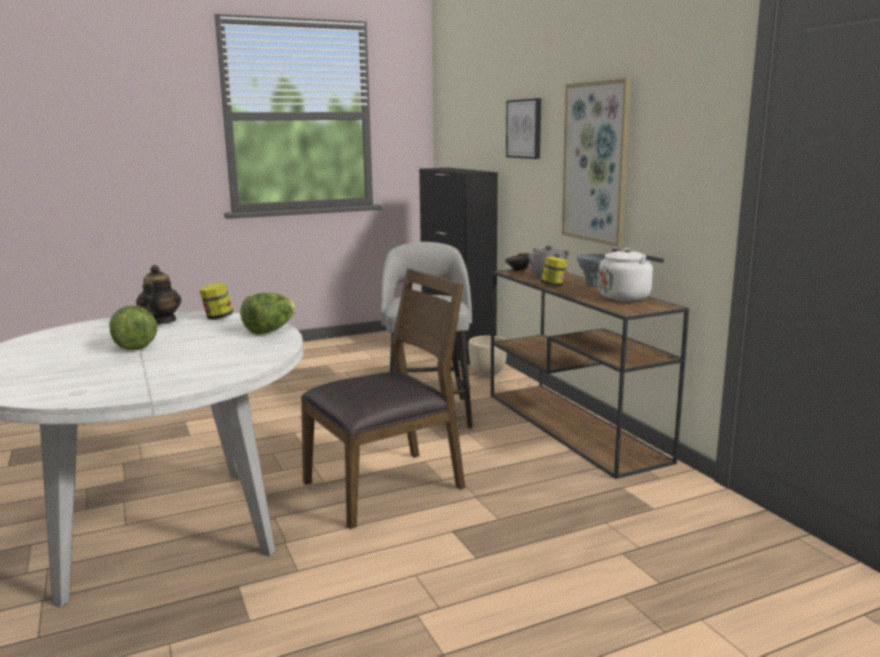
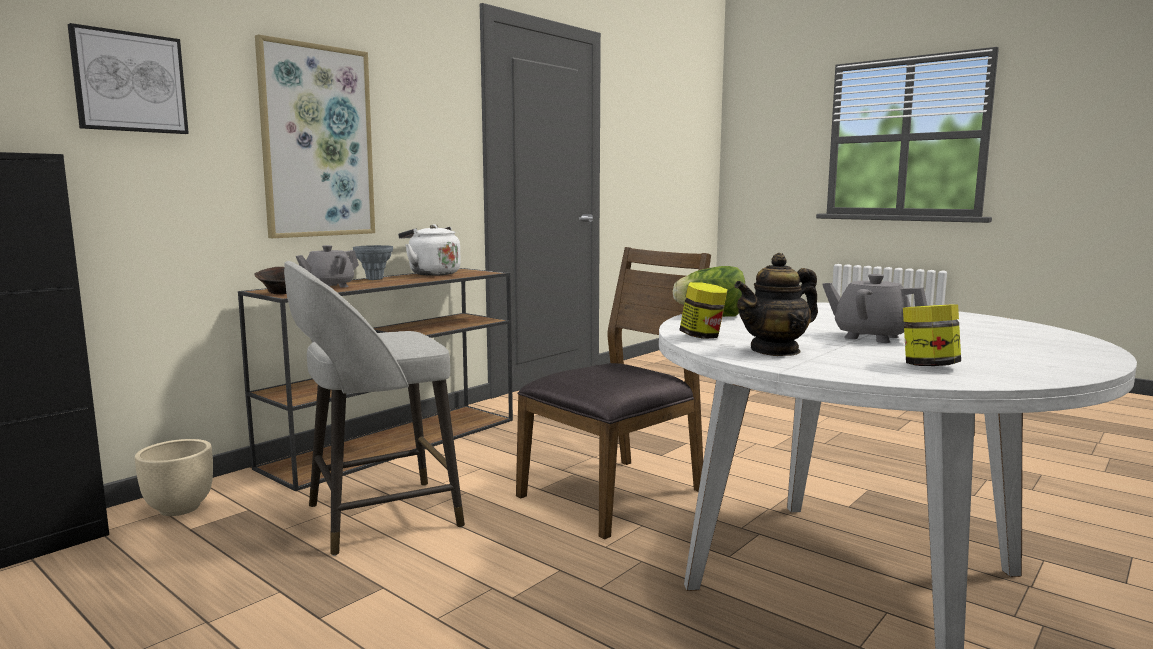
camera: 115 degrees left, 5 degrees down
lettuce [109,305,157,350] -> grey teapot [822,274,927,343]
brown chair [301,268,465,529] -> brown chair turned 105 degrees clockwise [516,247,711,539]
jar [541,256,568,287] -> jar moved to [903,304,961,366]

